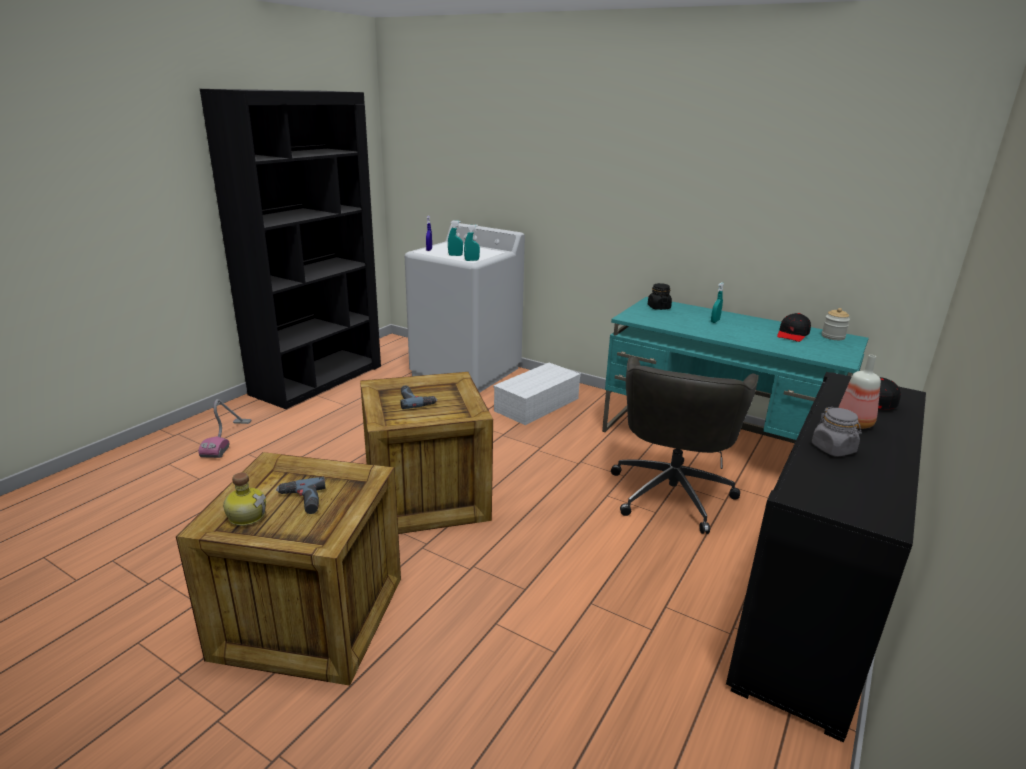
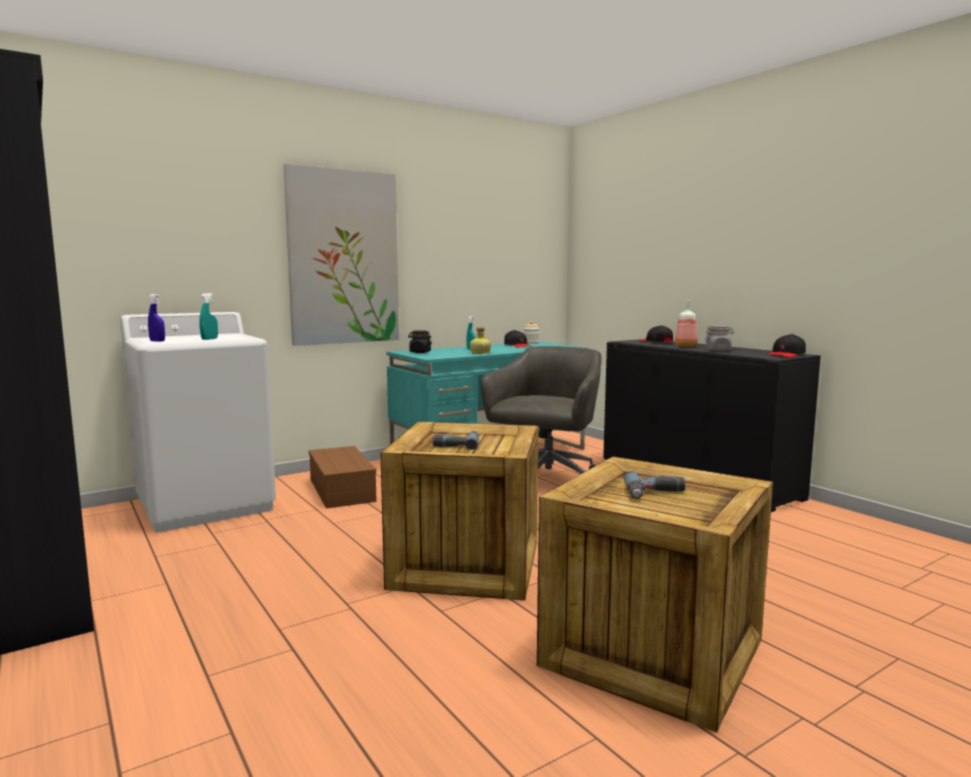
camera: 65 degrees left, 15 degrees down
vacuum cleaner [199,399,252,458] -> none
bottle [223,472,266,526] -> bottle moved to [470,327,491,354]
turquoise spray bottle [464,225,480,261] -> none
white storage box [493,363,581,425] -> brown storage box [309,446,377,509]
grey office chair [611,356,759,534] -> grey office chair turned 105 degrees counterclockwise [481,346,602,474]
none -> picture [283,164,399,346]
none -> black cap [768,334,806,357]

